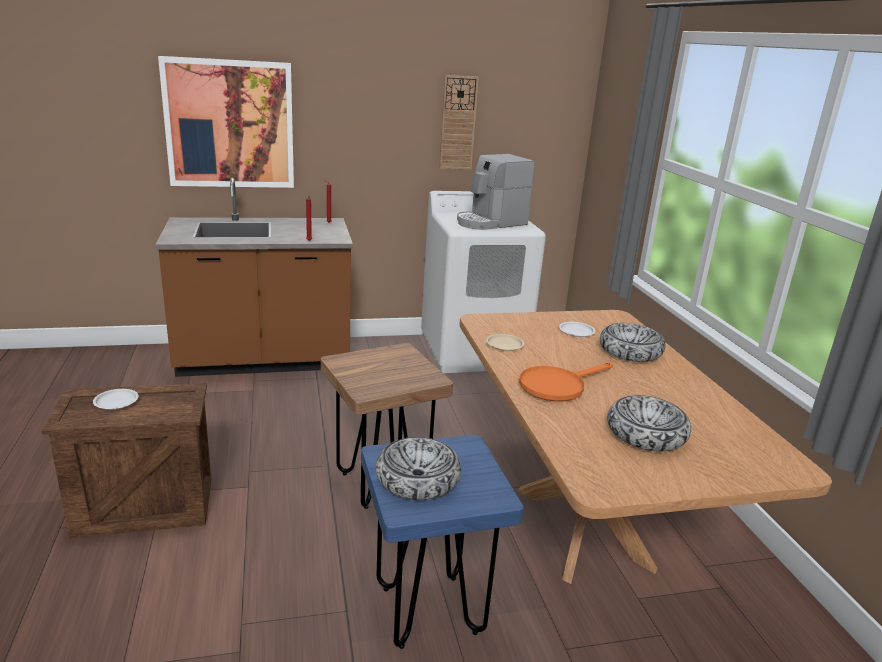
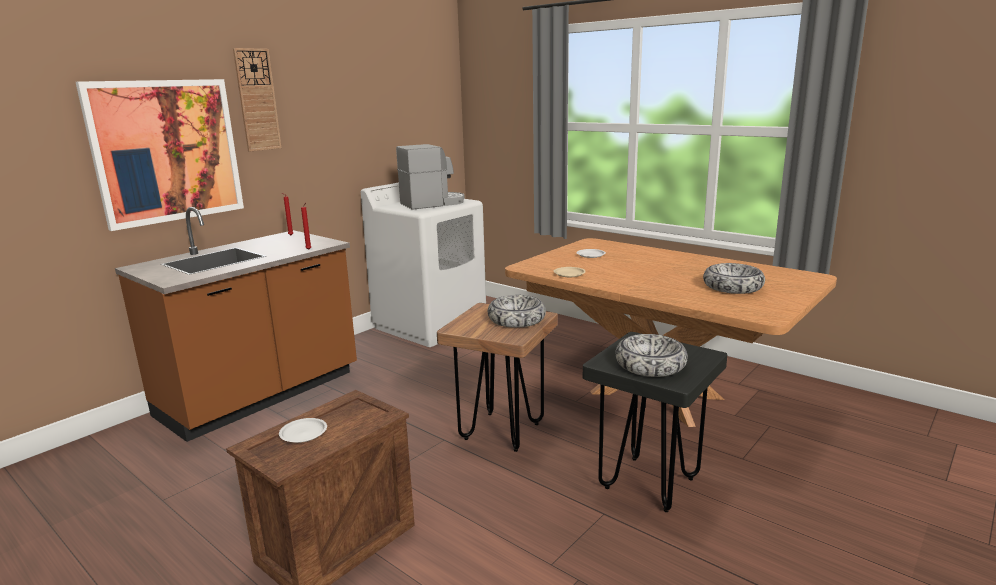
camera: 35 degrees left, 5 degrees down
blue stool [361,435,523,649] -> black stool [583,332,727,512]
wall clock [439,75,479,169] -> wall clock moved to [233,48,282,152]
coffee machine [457,154,535,230] -> coffee machine turned 135 degrees counterclockwise [396,144,465,210]
orange frying pan [519,362,613,402] -> none
bowl [600,323,666,362] -> bowl moved to [488,295,546,328]

